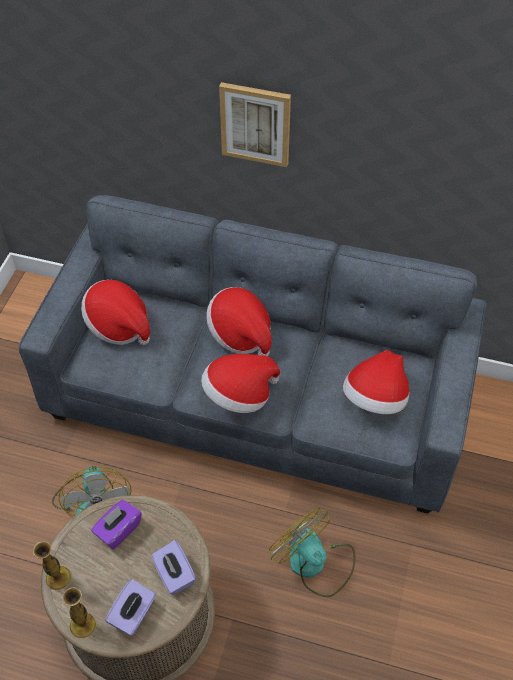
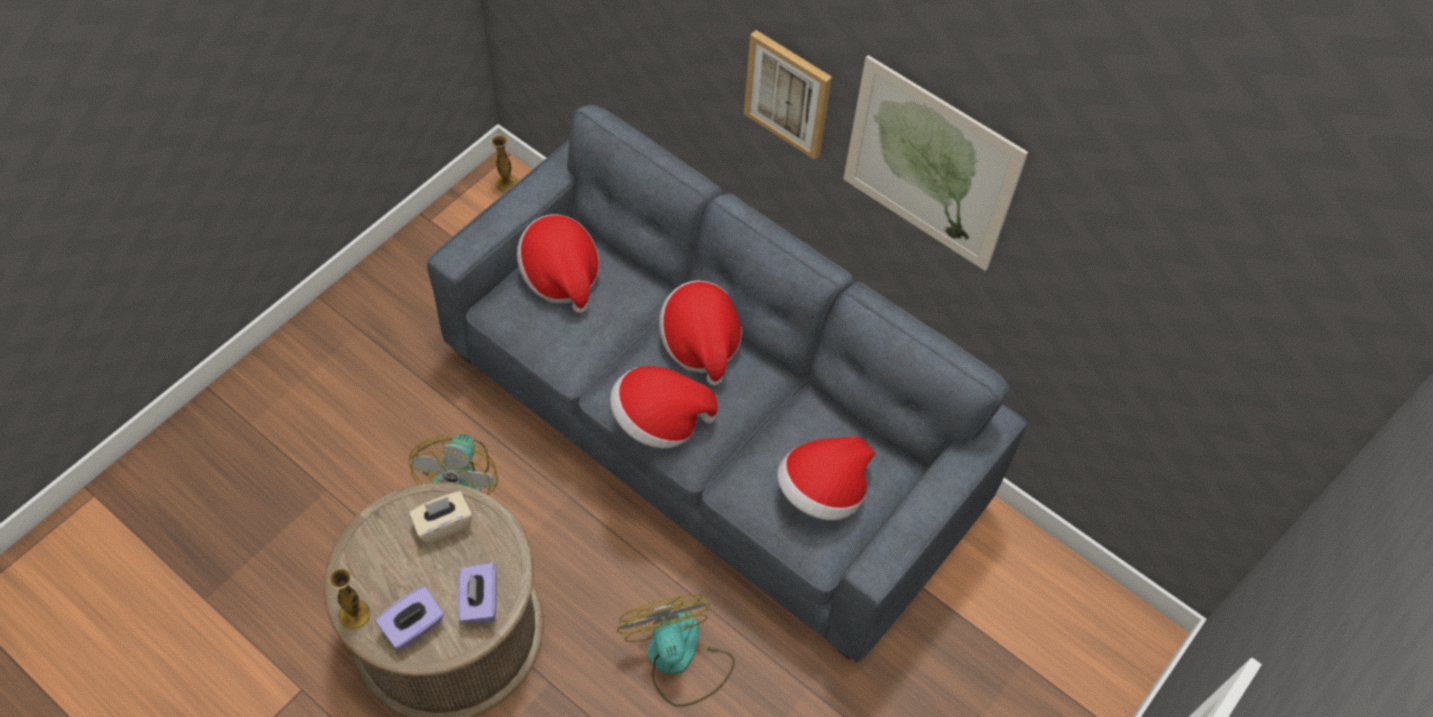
camera: 20 degrees right, 5 degrees up
vase [33,541,71,590] -> vase moved to [491,134,519,193]
purple tissue box [91,500,142,549] -> beige tissue box [409,491,472,544]
none -> picture [843,55,1028,271]

